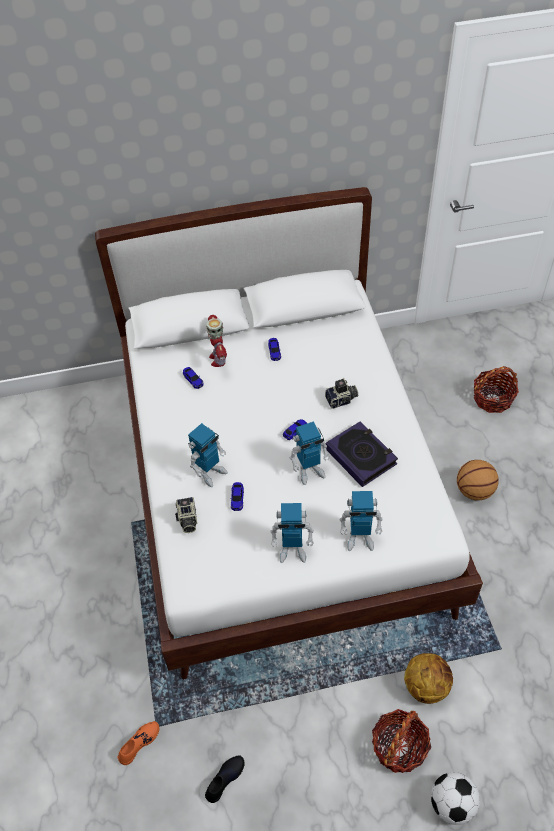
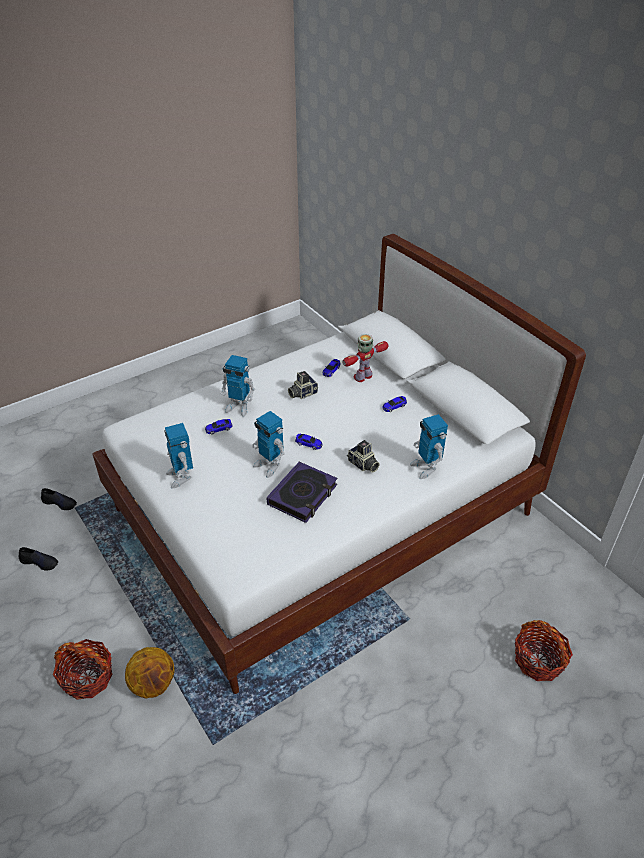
camera: 65 degrees right, 10 degrees down
orange shoe [117,721,159,765] -> black shoe [41,488,77,510]
camera [175,497,197,533] -> camera moved to [288,371,318,399]
toy robot [340,491,383,551] -> toy robot moved to [410,414,448,479]
football [431,772,480,825] -> none
basketball [457,460,499,500] -> none

